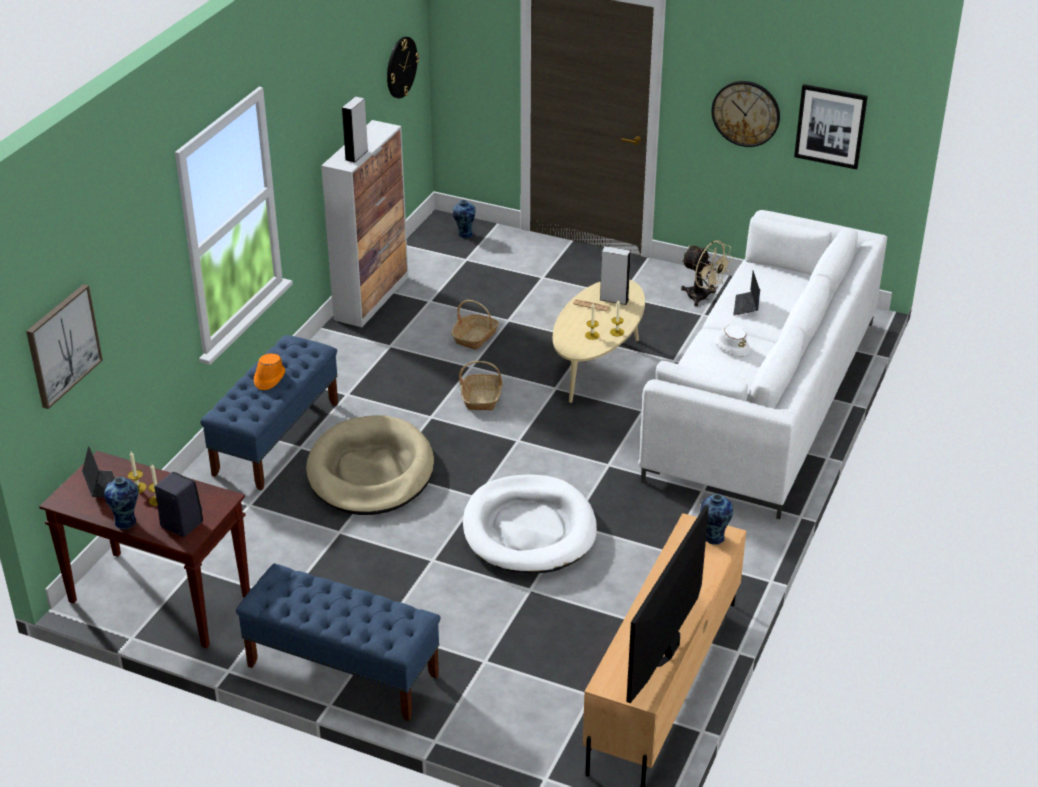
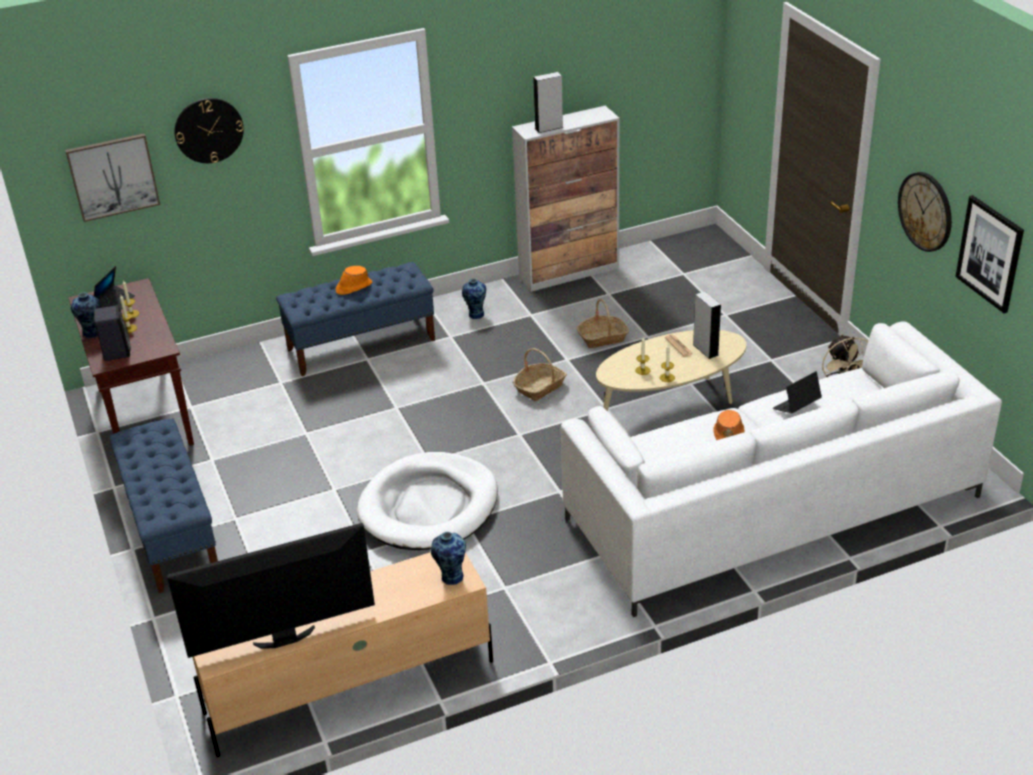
camera: 45 degrees right, 0 degrees up
beige dog bed [306,416,434,515] -> none
wall clock [387,36,419,99] -> wall clock moved to [175,98,244,163]
vase [453,200,475,238] -> vase moved to [462,279,486,319]
white hat [714,324,750,356] -> orange hat [713,410,745,440]

